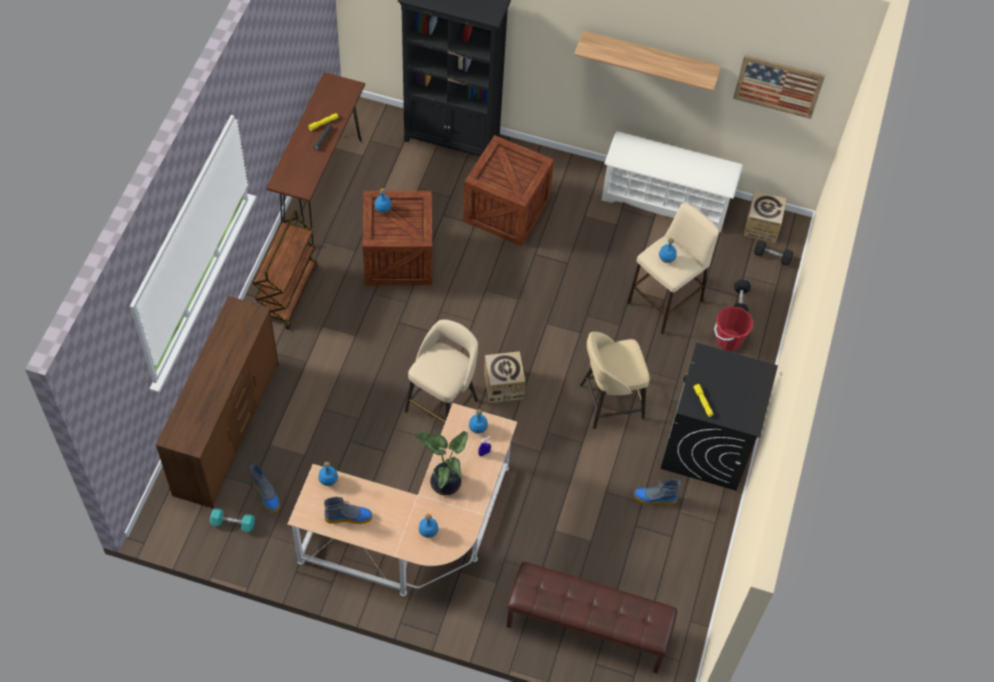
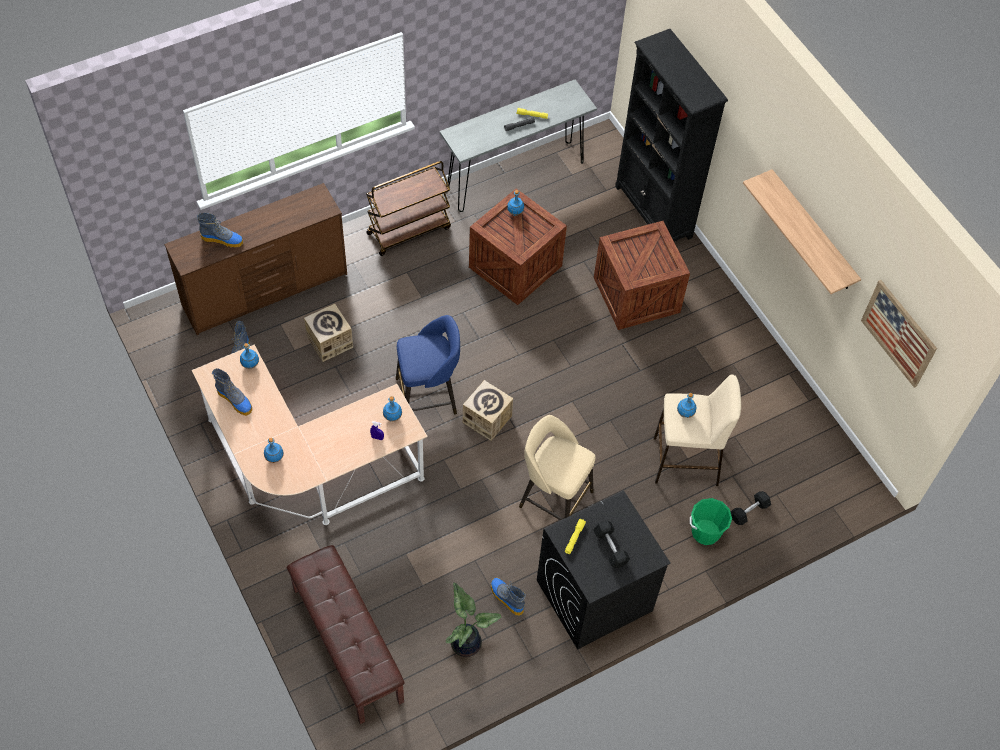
camera: 45 degrees right, 0 degrees up
turquoise dumbbell [210,508,255,532] -> none
brown console table [267,72,365,244] -> grey console table [440,80,597,212]
beige stool [405,319,478,423] -> blue stool [396,315,460,414]
potted plant [413,431,468,495] -> potted plant moved to [446,583,501,657]
white shoe rack [602,131,743,233] -> none
red bucket [714,306,753,351] -> green bucket [690,498,732,545]
cardboard box [744,191,787,243] -> cardboard box moved to [304,304,353,362]
black dumbbell [754,240,793,265] -> black dumbbell moved to [593,521,630,568]
none -> boot [197,213,243,248]

